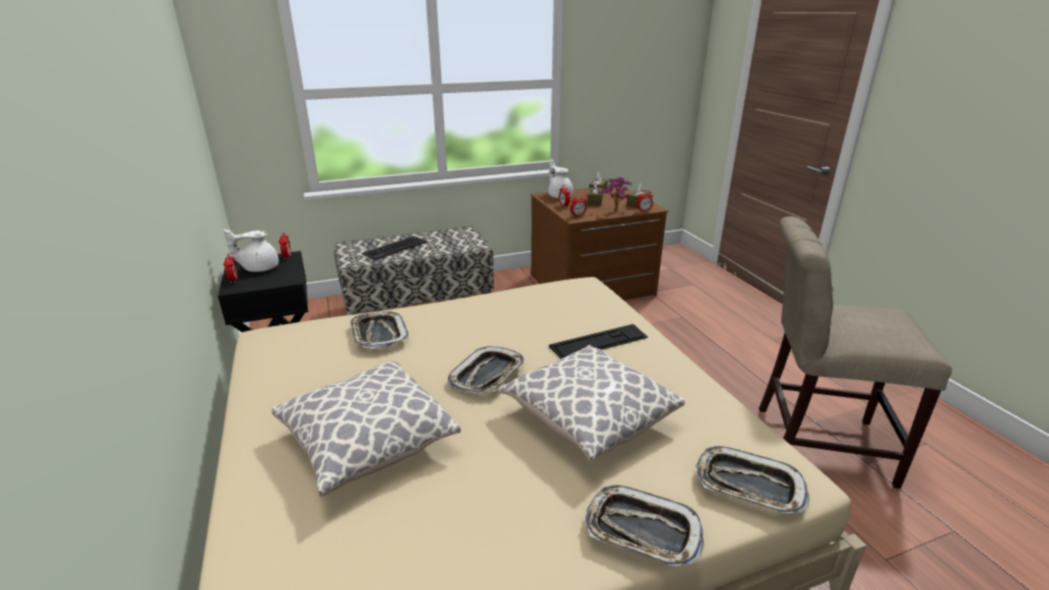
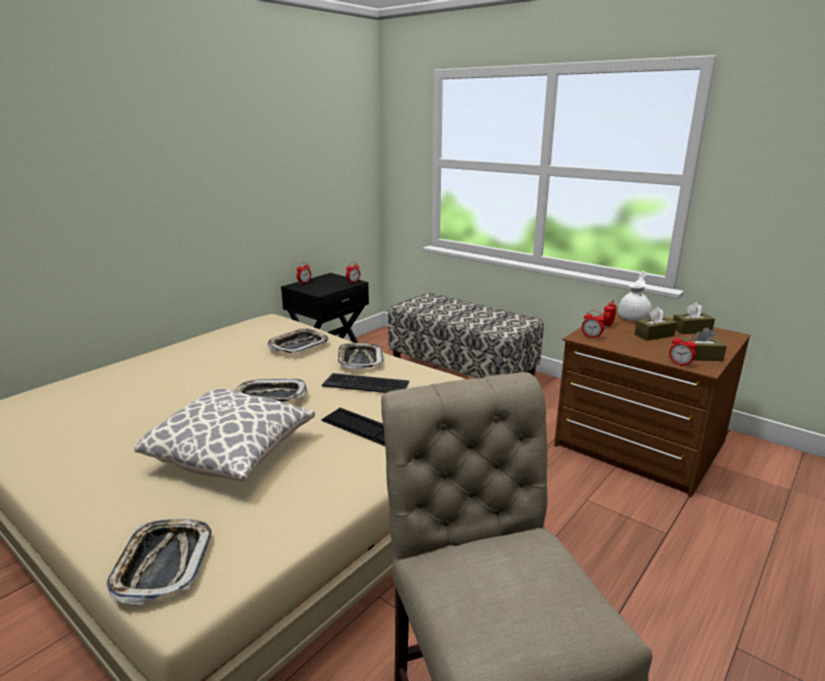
camera: 60 degrees right, 5 degrees down
white teapot [224,229,279,272] -> none
pillow [271,361,461,497] -> none
keyboard [362,236,427,260] -> keyboard moved to [322,373,409,393]
tray [584,485,704,566] -> tray moved to [338,343,383,370]
potted plant [598,177,632,212] -> none

